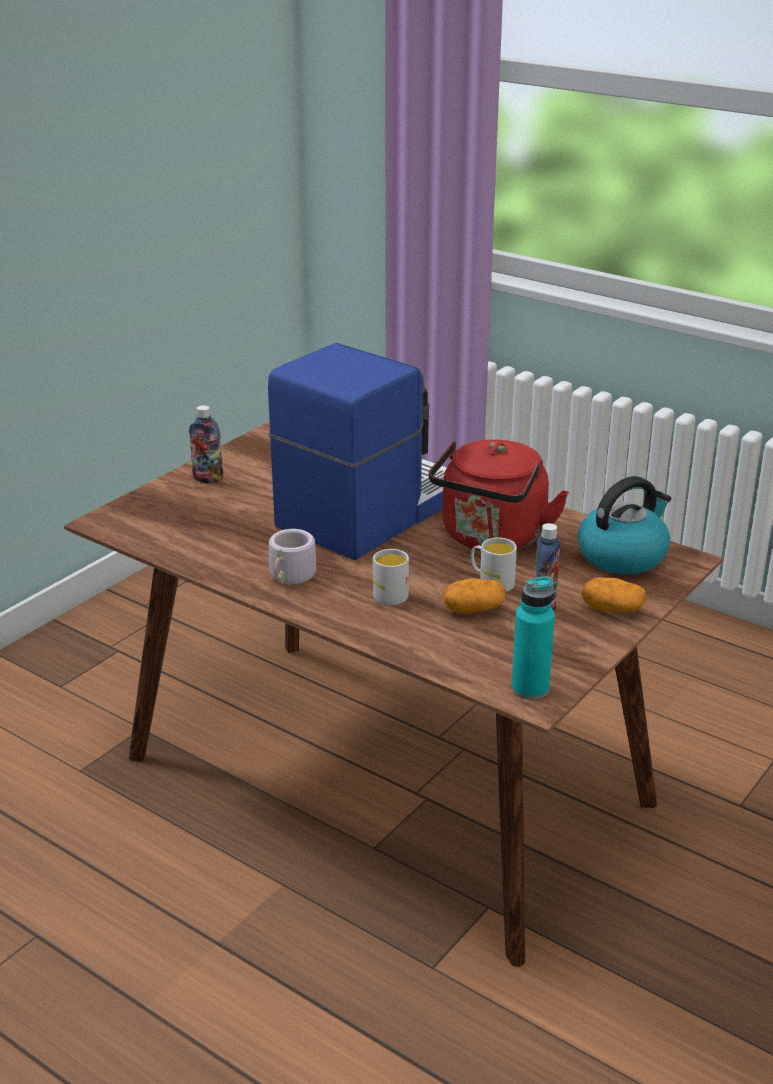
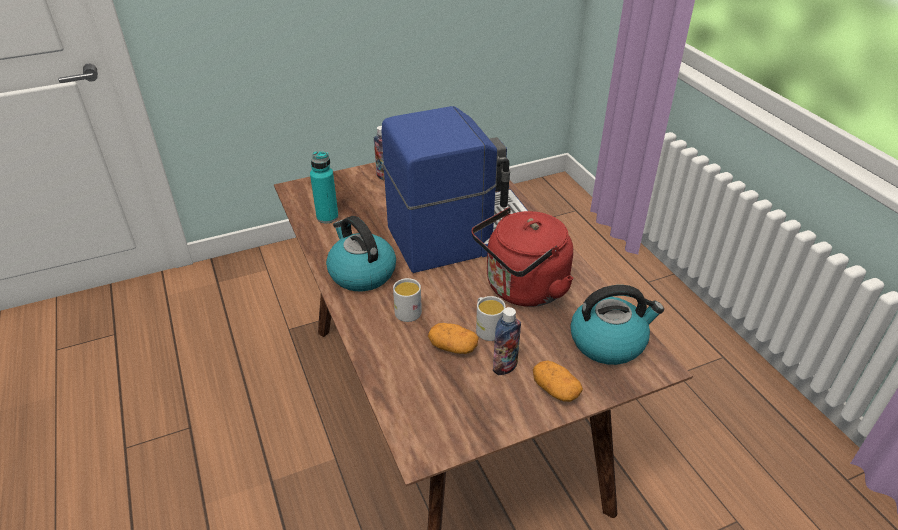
camera: 30 degrees right, 10 degrees up
grey mug [269,529,329,584] -> kettle [326,216,396,291]
turquoise bottle [511,576,555,700] -> turquoise bottle moved to [310,151,339,223]

